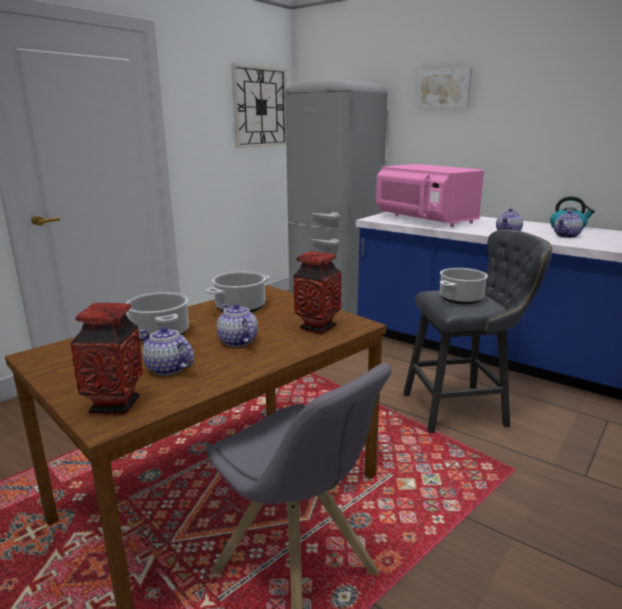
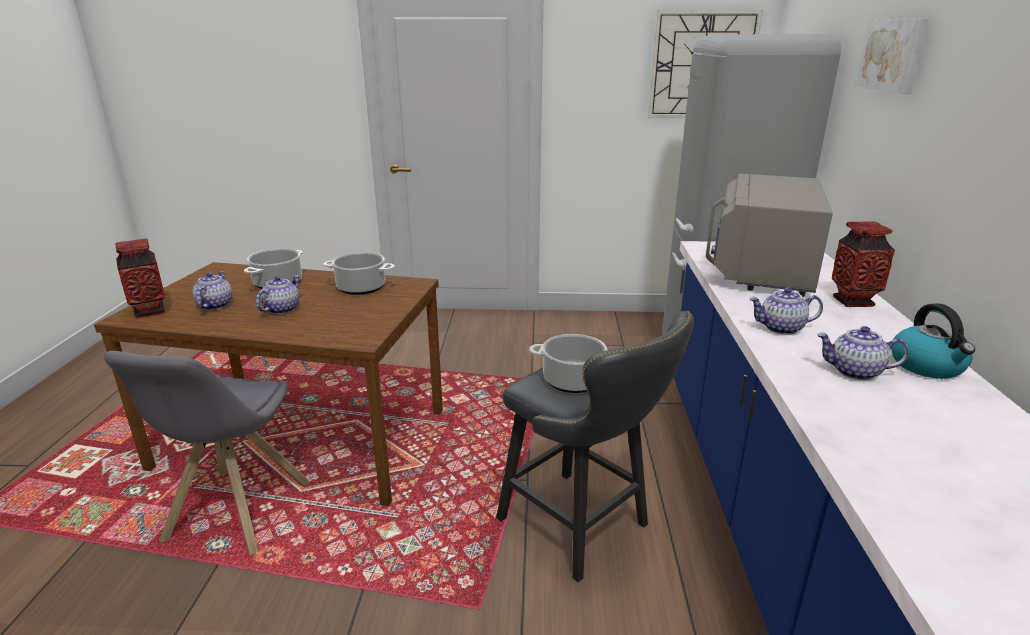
camera: 55 degrees right, 5 degrees up
vase [293,251,342,334] -> vase moved to [832,221,895,307]
pink microwave [376,164,484,227] -> grey microwave [706,174,833,297]

